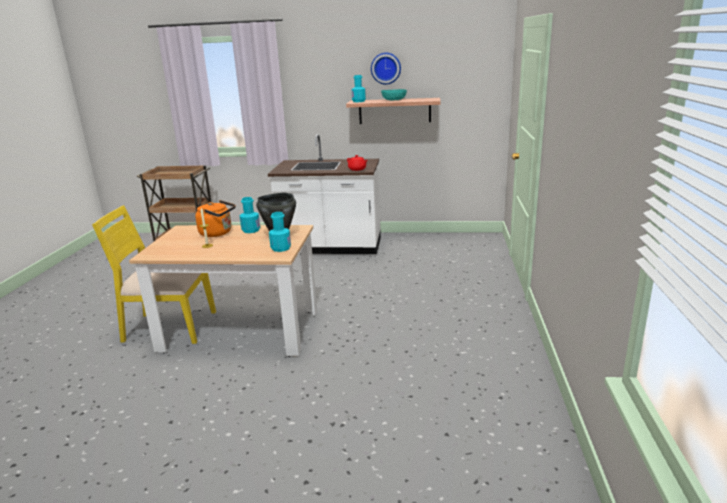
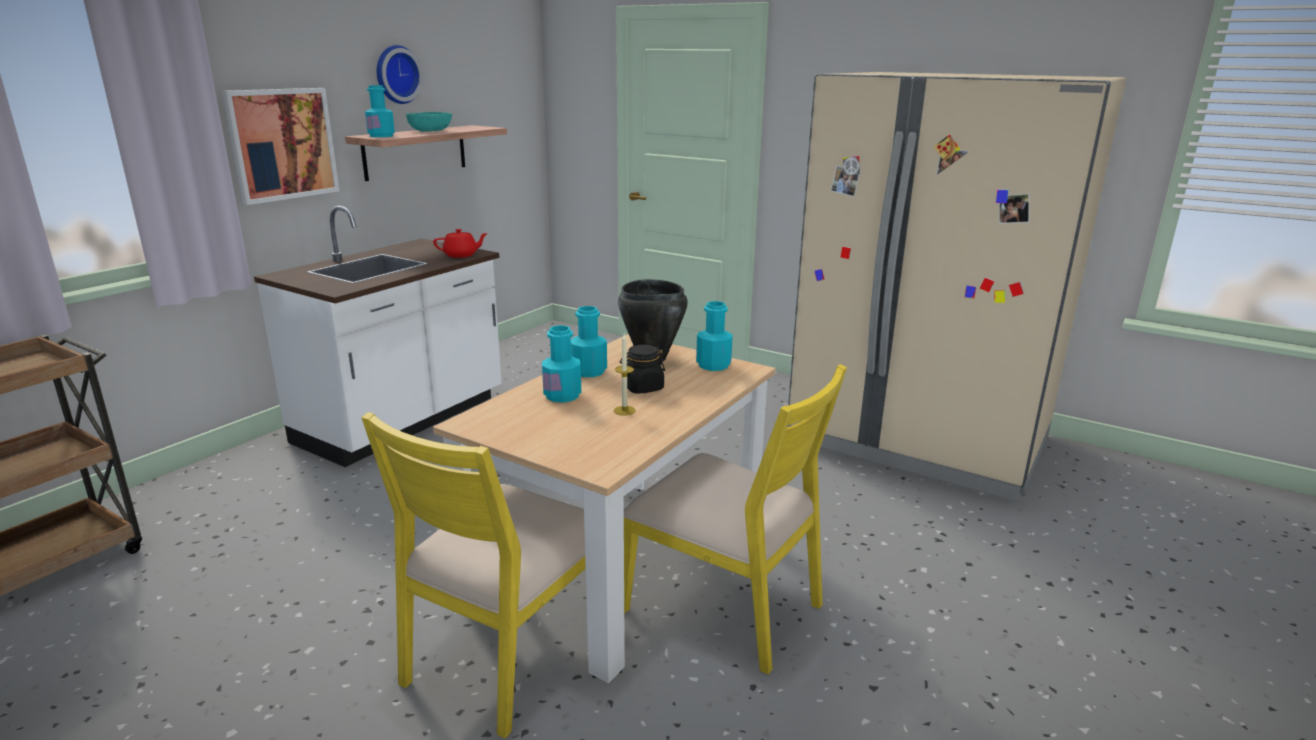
camera: 65 degrees left, 0 degrees up
orange kettle [195,200,236,237] -> turquoise bottle [542,325,581,403]
none -> picture [222,88,339,205]
none -> black jar [620,345,665,394]
none -> yellow chair [624,364,847,675]
none -> beige fridge [788,72,1126,502]

